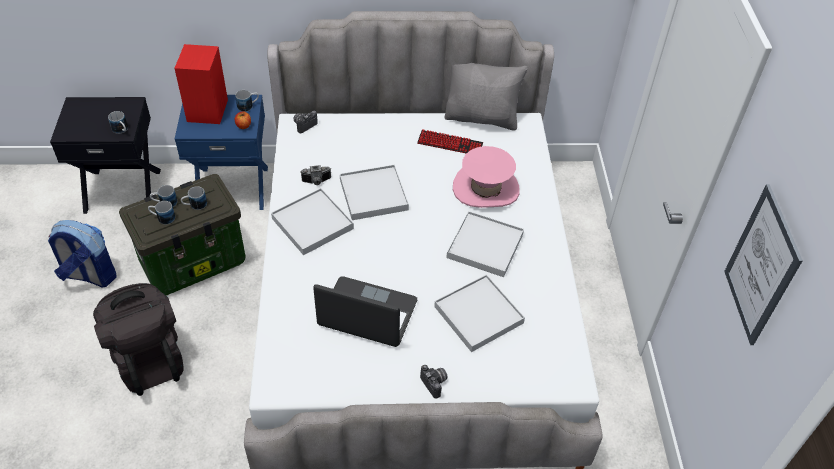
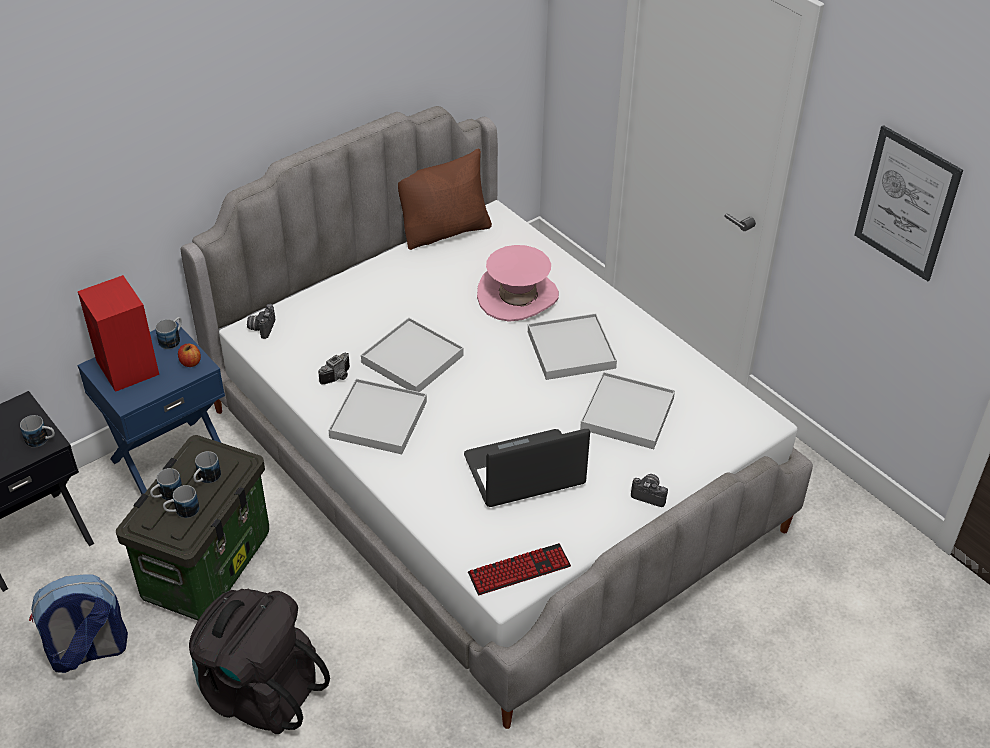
camera: 35 degrees left, 5 degrees down
keyboard [417,129,483,154] -> keyboard moved to [468,543,571,595]
grey pillow [445,63,528,131] -> brown pillow [398,149,492,250]

